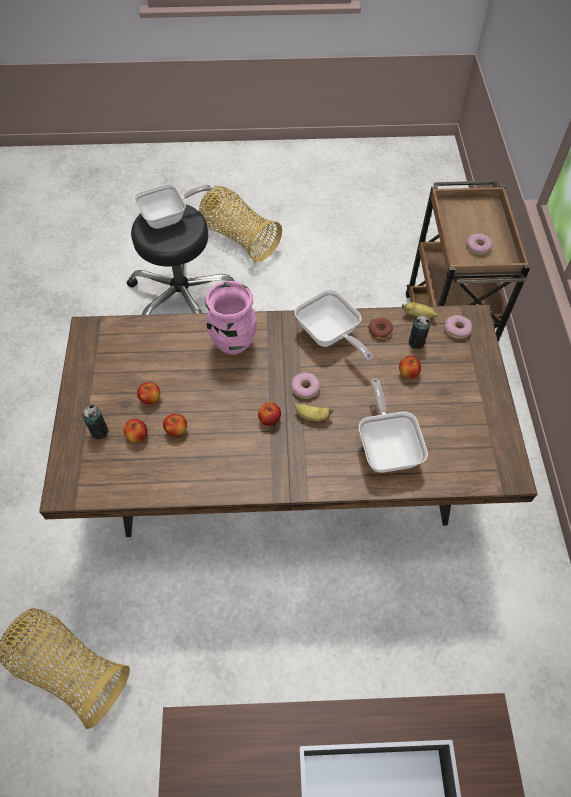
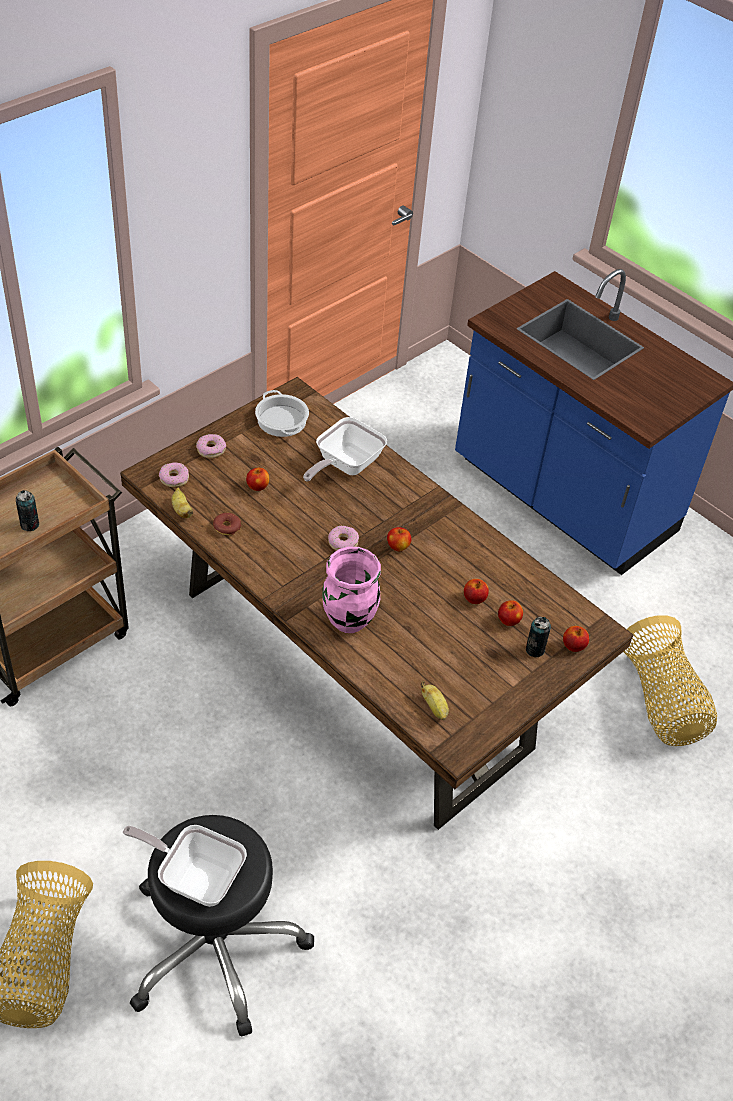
camera: 135 degrees left, 10 degrees down
apple [137,382,160,405] -> apple moved to [563,626,589,652]
frying pan [294,290,373,362] -> none
banana [294,403,333,422] -> banana moved to [421,681,449,721]
can [409,315,430,349] -> can moved to [16,490,39,531]
donut [466,233,492,255] -> donut moved to [196,434,226,458]
none -> cooking pot [255,390,309,437]

